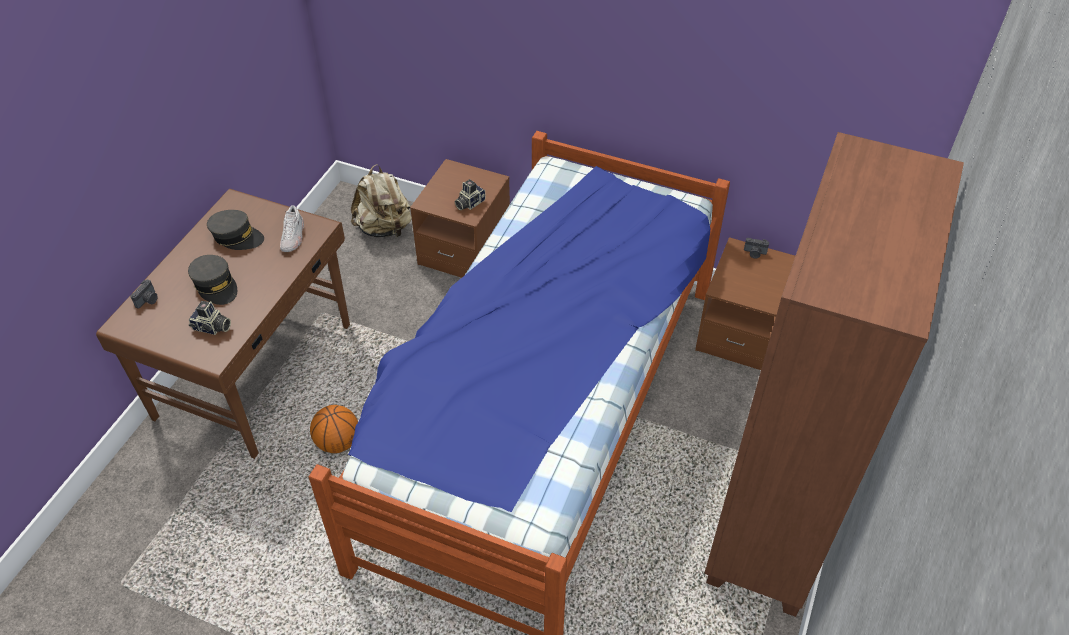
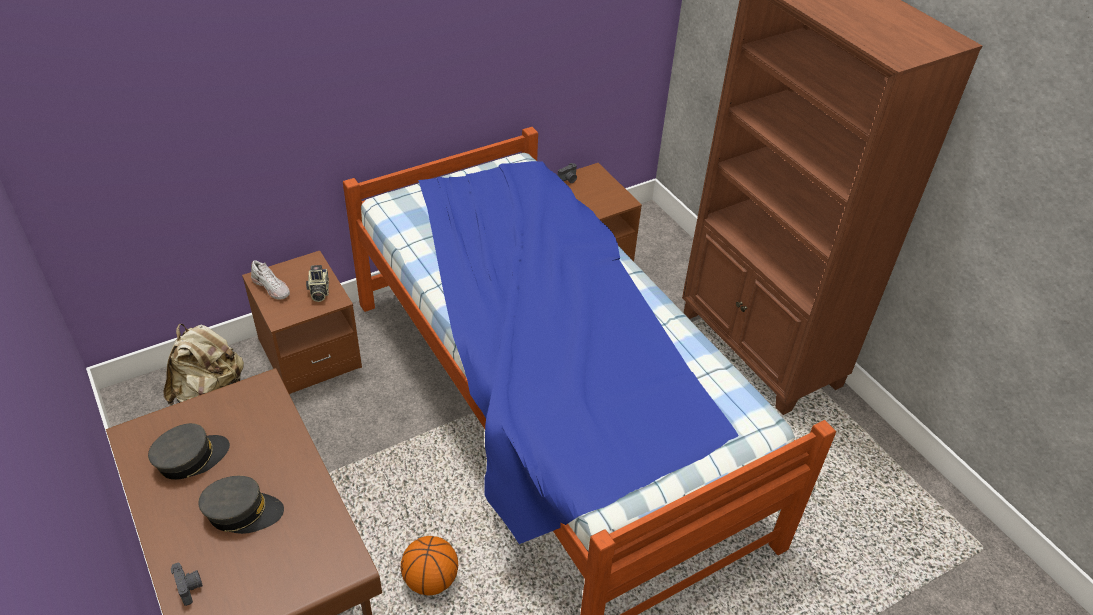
camera: 55 degrees left, 5 degrees down
camera [189,301,231,335] -> none
white shoe [280,205,304,252] -> white shoe moved to [251,260,290,300]

